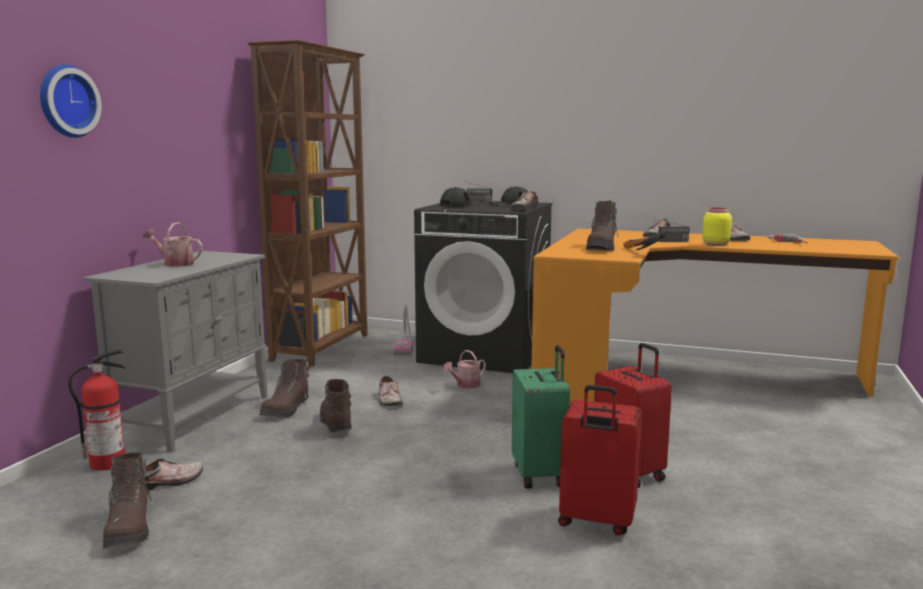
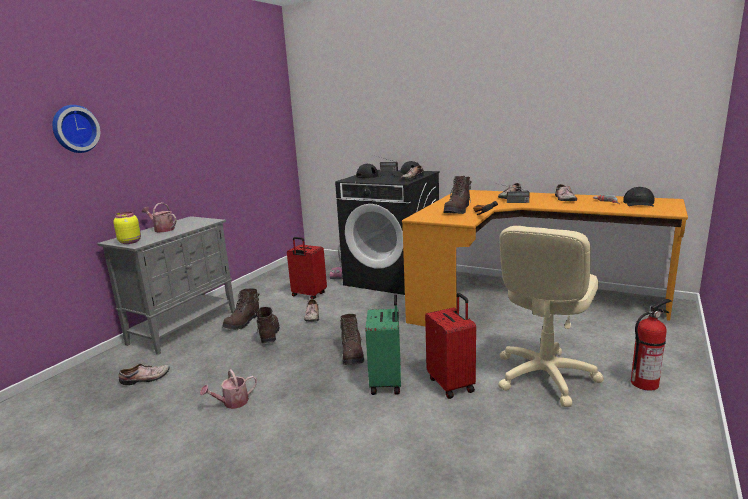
camera: 10 degrees right, 5 degrees up
fire extinguisher [68,350,126,470] -> fire extinguisher moved to [631,299,672,391]
brown boot [103,453,154,549] -> brown boot moved to [340,314,364,365]
brown bookcase [248,40,367,367] -> none
watering can [442,350,486,389] -> watering can moved to [200,369,257,409]
red suitcase [558,385,642,536] -> red suitcase moved to [287,237,327,299]
yellow jar [702,208,732,246] -> yellow jar moved to [113,212,141,244]
none -> beige office chair [498,226,604,407]
none -> black cap [623,187,655,207]

